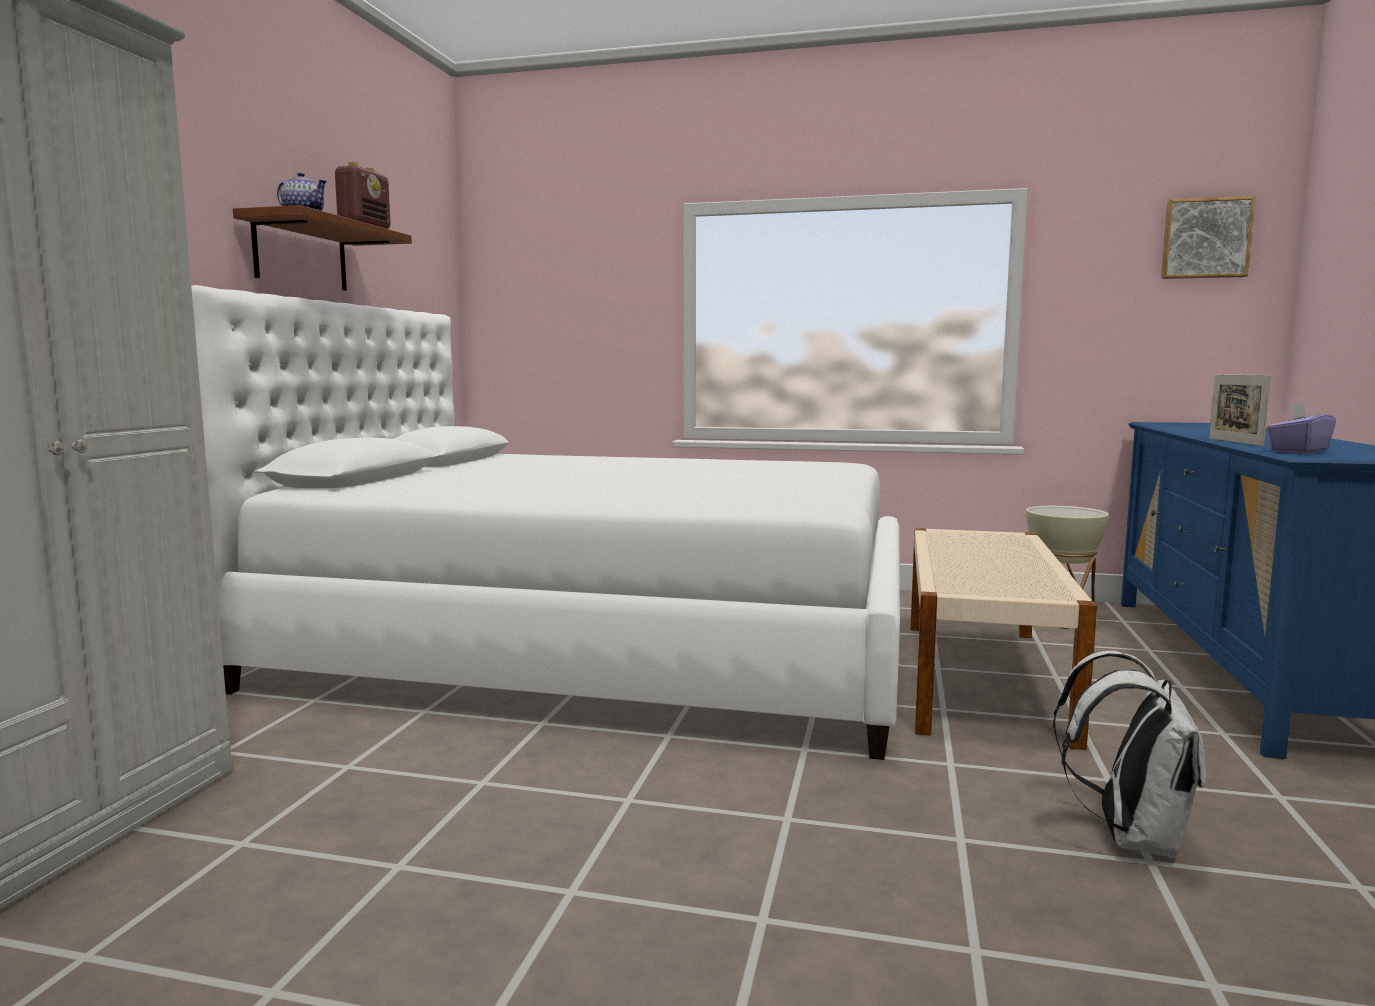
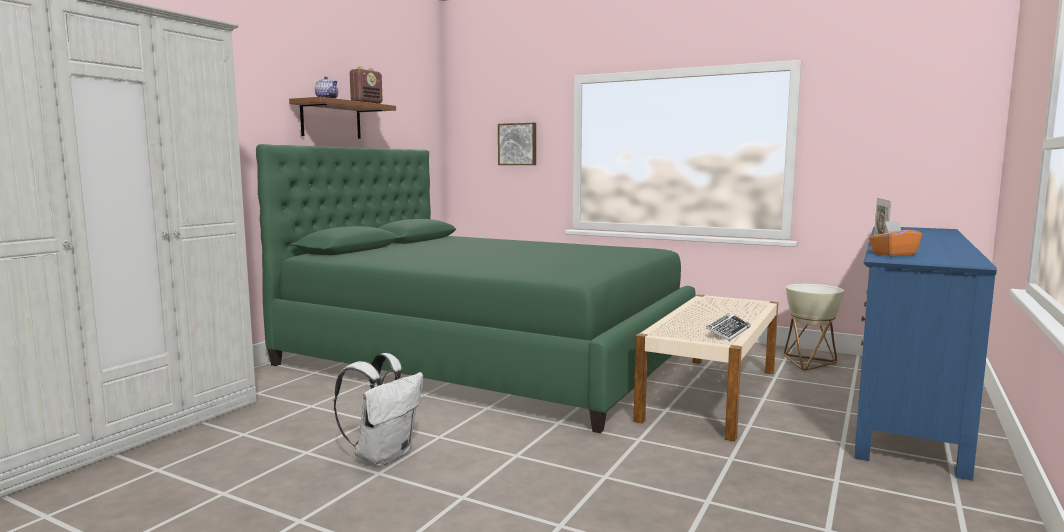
camera: 15 degrees right, 0 degrees up
white bed [191,285,900,760] -> green bed [256,144,696,433]
white backpack [1053,651,1206,859] -> white backpack moved to [334,353,423,466]
picture [1161,196,1256,279] -> picture moved to [498,123,536,165]
purple tissue box [1267,402,1336,454] -> orange tissue box [869,221,922,256]
none -> keyboard [706,313,751,341]

